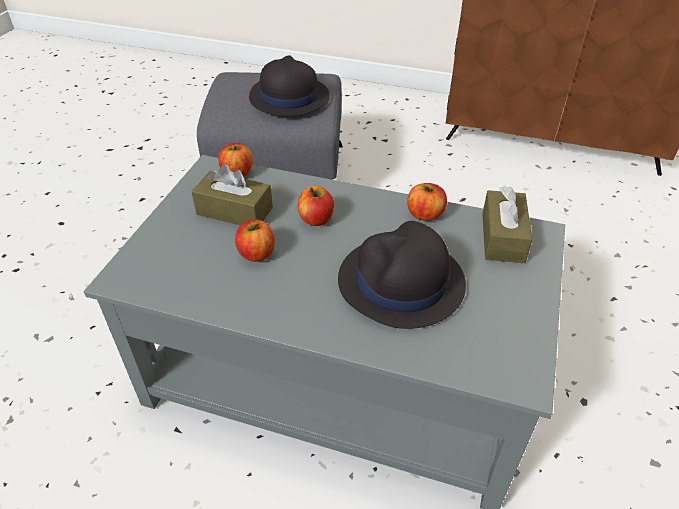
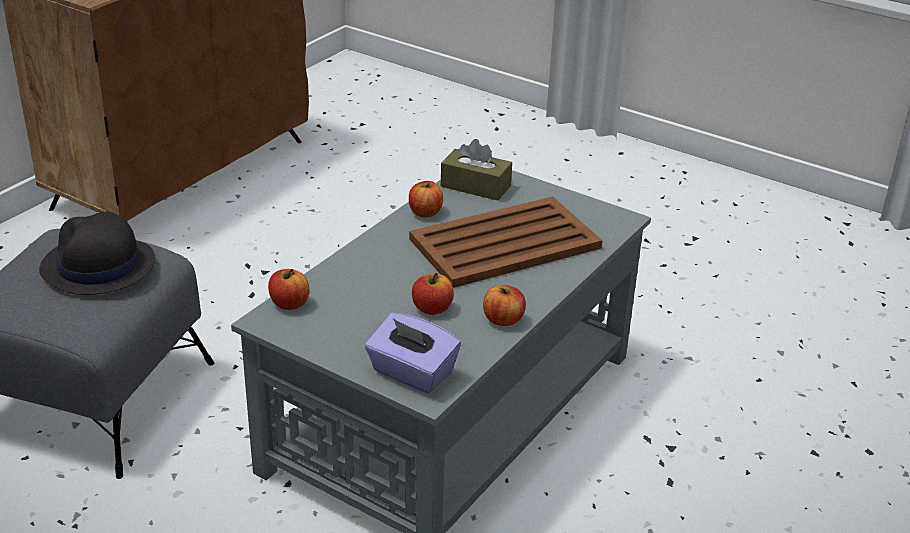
camera: 75 degrees left, 10 degrees down
brown tissue box [191,164,273,225] -> none
apple [298,186,334,226] -> apple moved to [483,285,526,326]
black hat [338,221,466,329] -> brown tray [409,197,602,288]
none -> purple tissue box [365,313,461,393]

